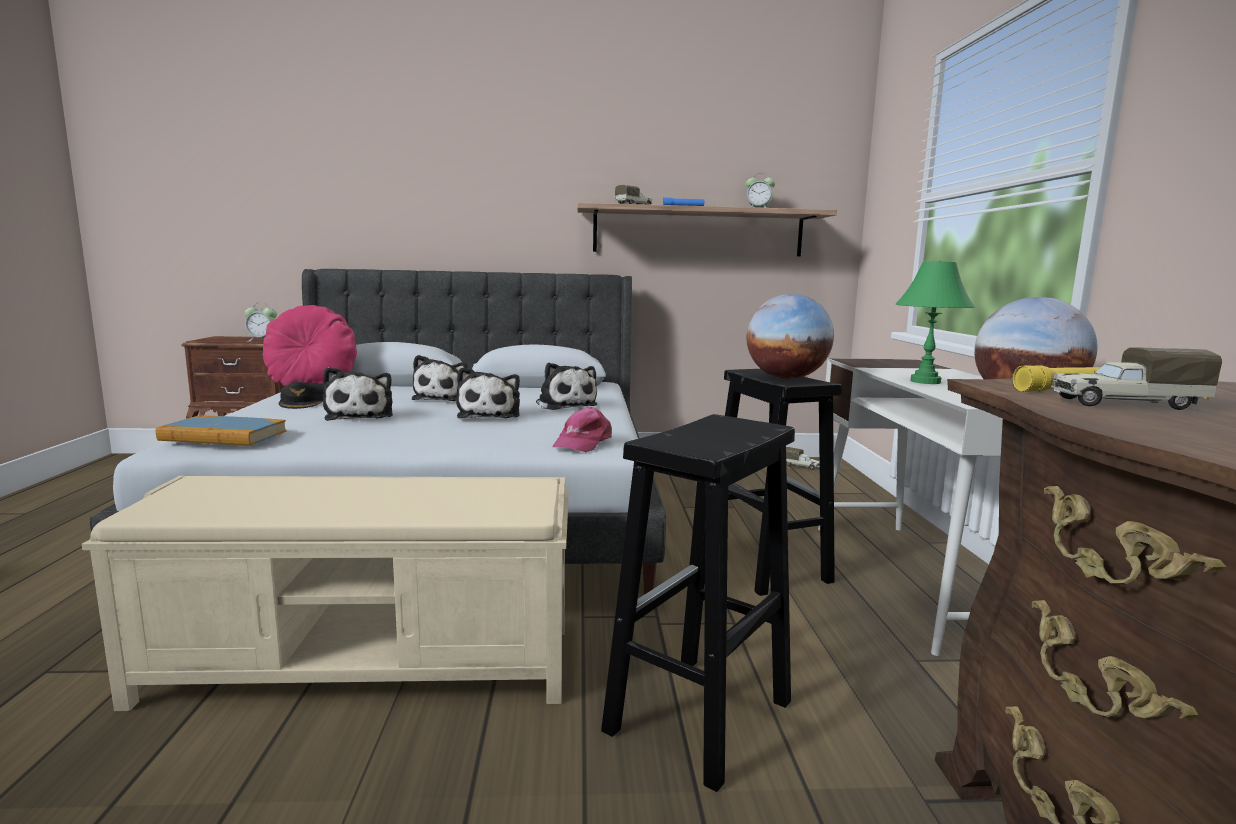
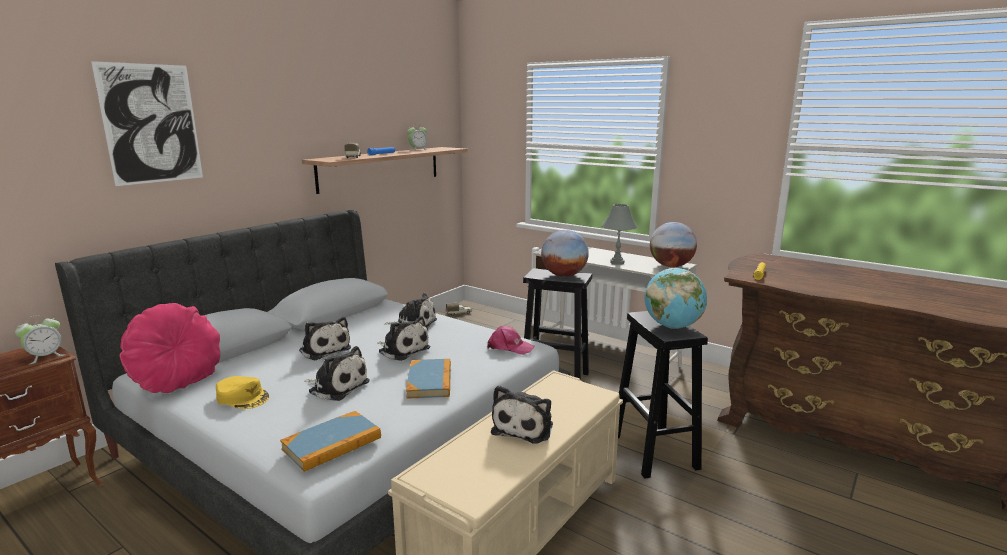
camera: 50 degrees left, 5 degrees up
black cap [279,382,324,409] -> yellow cap [216,376,269,409]
pink cap [552,407,612,452] -> pink cap turned 45 degrees counterclockwise [487,326,534,355]
green table lamp [896,261,975,384] -> grey table lamp [601,204,638,265]
toy truck [1051,347,1222,410] -> none
none -> picture [91,61,203,186]
none -> book [406,359,451,399]
none -> plush toy [491,385,553,444]
none -> globe [645,268,707,329]

